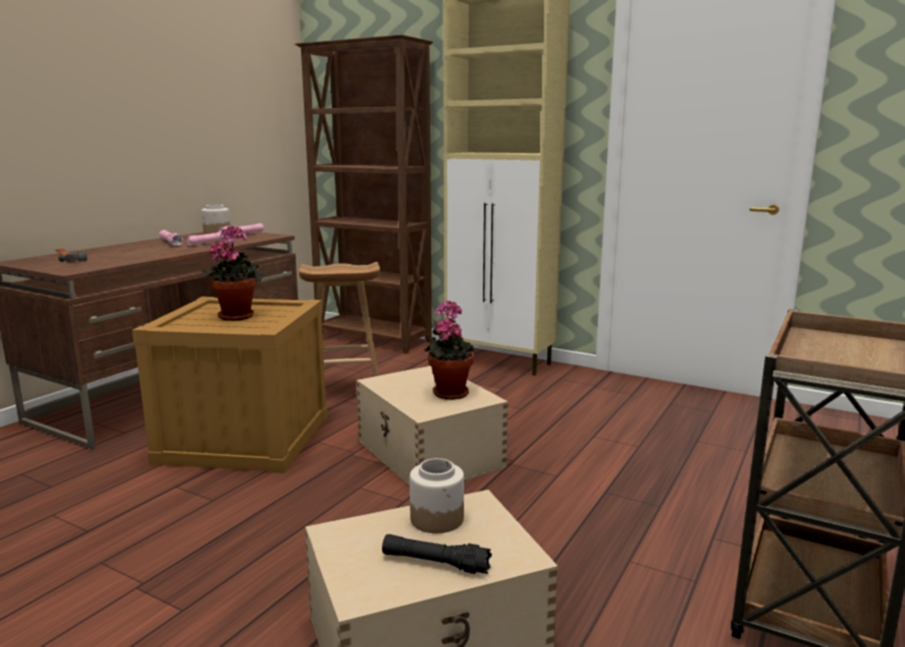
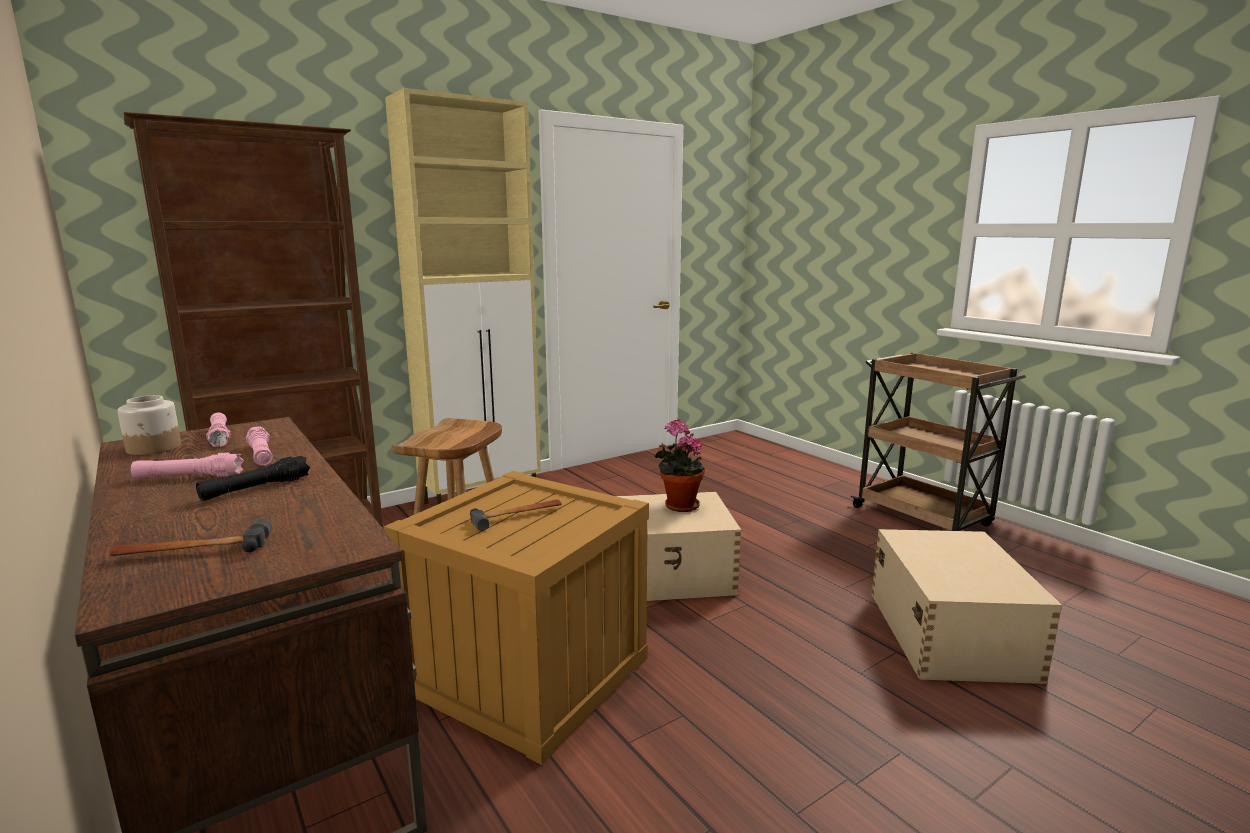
camera: 65 degrees left, 0 degrees up
potted plant [202,225,264,321] -> hammer [470,499,562,531]
black flashlight [382,534,492,574] -> black flashlight moved to [196,456,310,501]
jar [410,458,464,533] -> none

